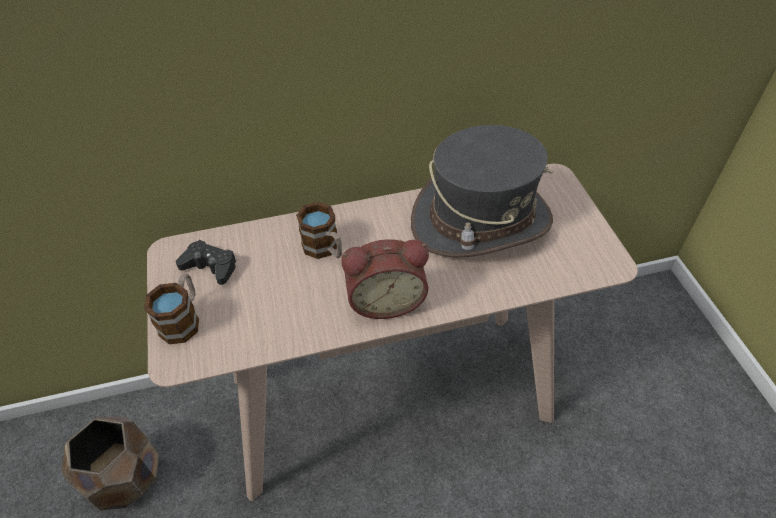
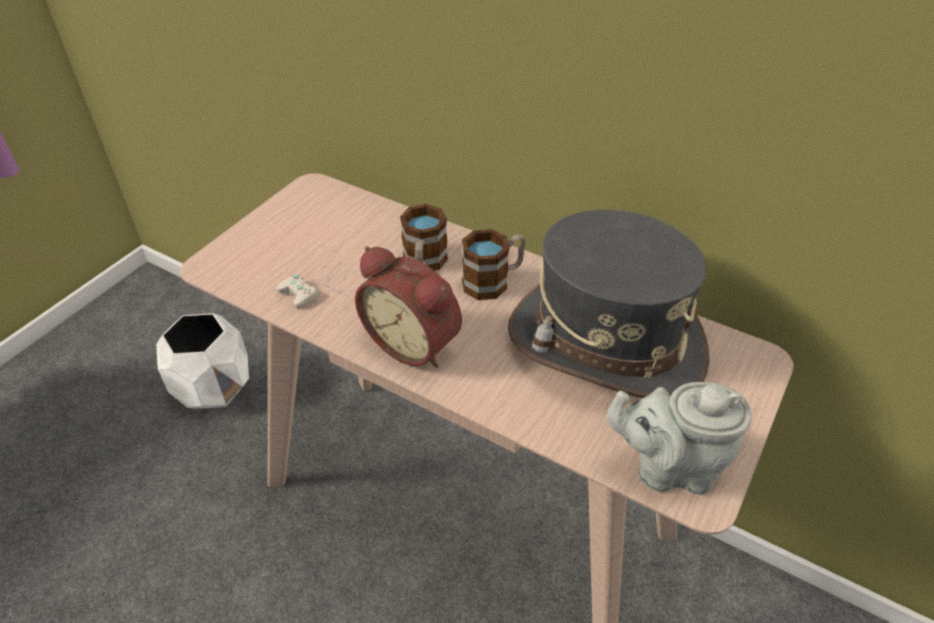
camera: 45 degrees right, 5 degrees down
brown planter [61,417,159,510] -> white planter [156,313,249,409]
mug [144,273,199,344] -> mug moved to [462,229,526,300]
black game controller [176,240,236,285] -> none
none -> white game controller [276,245,372,308]
none -> grey teapot [607,382,752,494]

